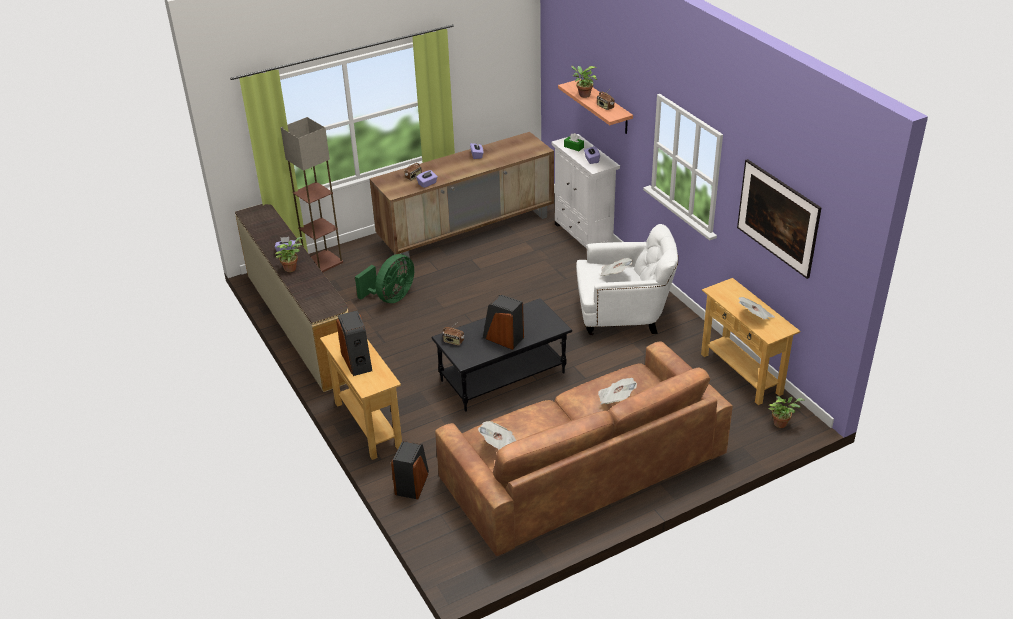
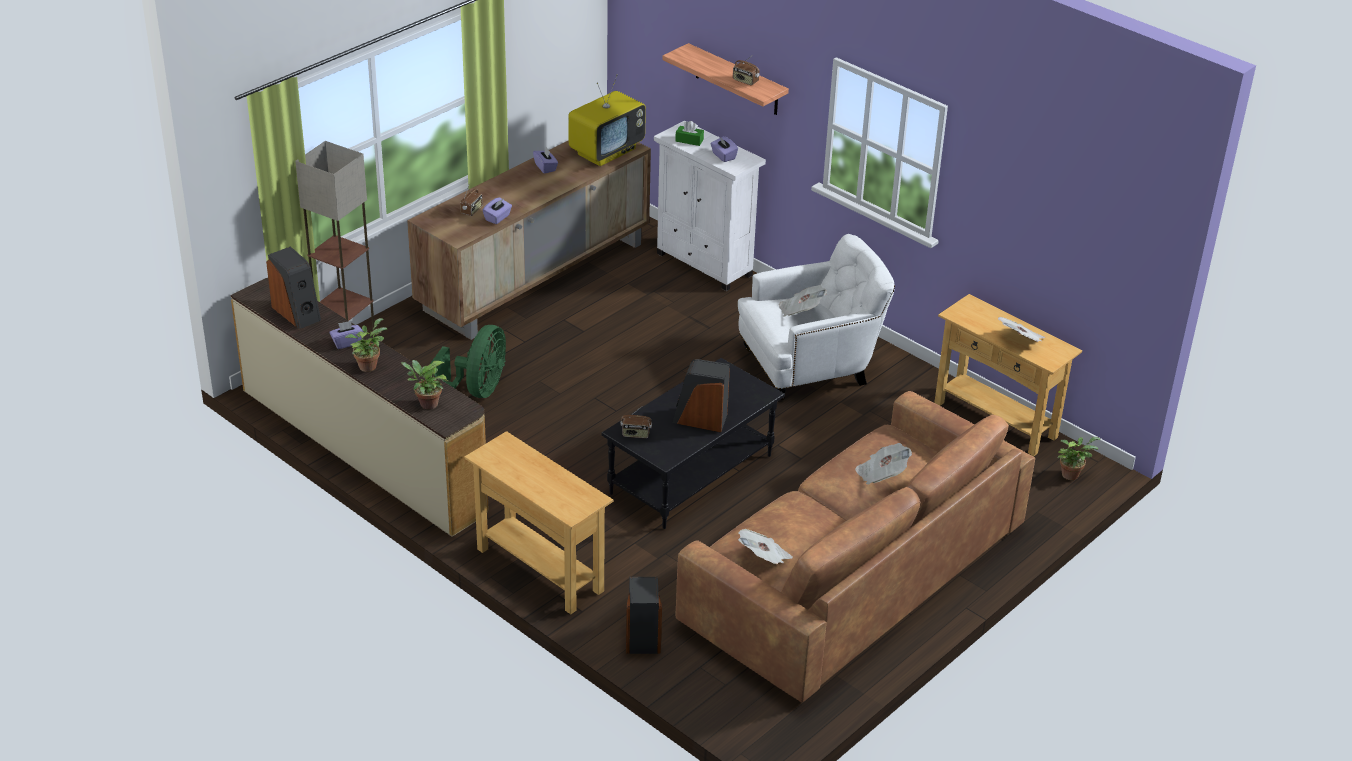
camera: 20 degrees left, 0 degrees up
speaker [336,311,372,376] -> speaker moved to [266,246,321,329]
potted plant [571,66,597,98] -> potted plant moved to [401,360,448,409]
picture [737,159,822,279] -> none
none -> television [568,75,646,166]

